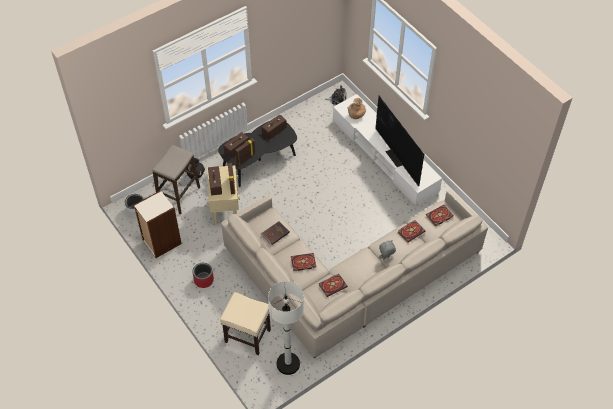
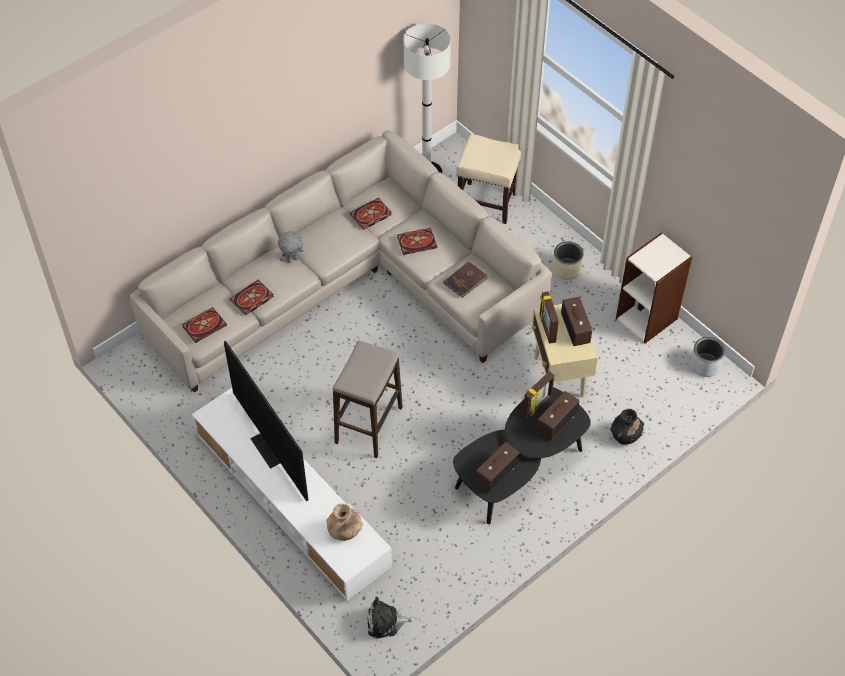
camera: 175 degrees right, 0 degrees up
stool [152,145,200,215] -> stool moved to [333,341,403,458]
red planter [193,263,214,288] -> beige planter [552,241,584,280]

